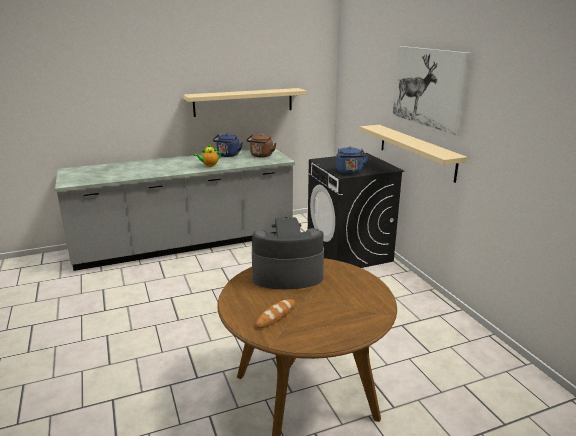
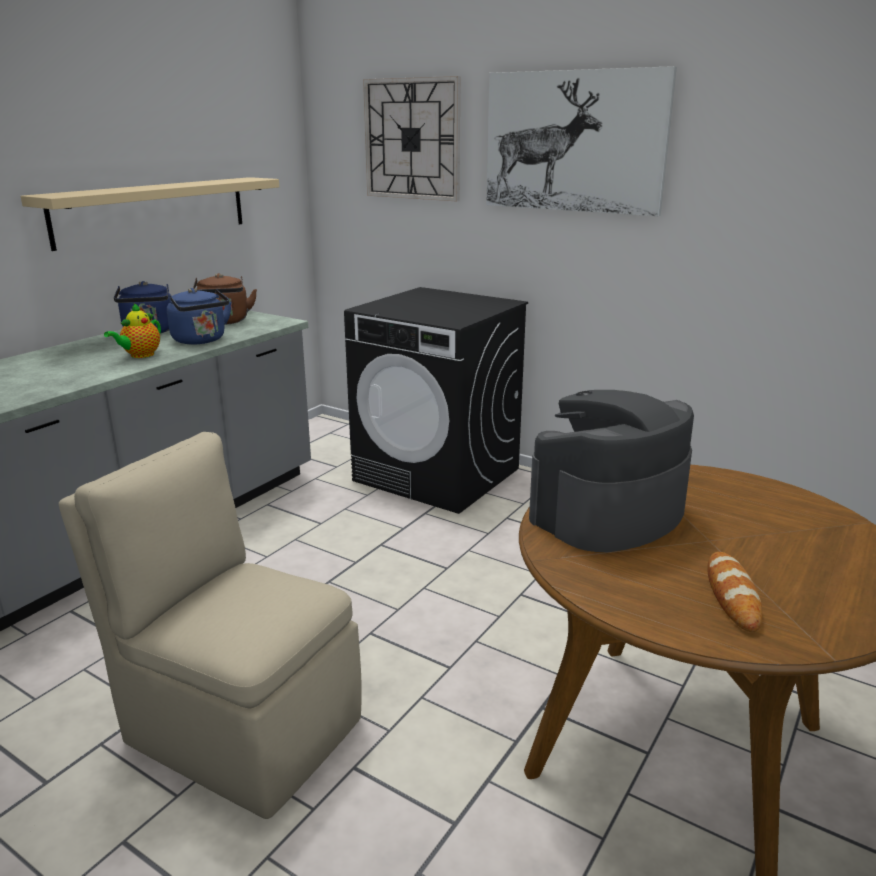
camera: 35 degrees left, 0 degrees up
blue kettle [336,146,369,174] -> blue kettle moved to [167,288,232,344]
beige shelf [360,125,468,183] -> none
none -> beige chair [59,432,362,819]
none -> wall clock [363,76,461,201]

